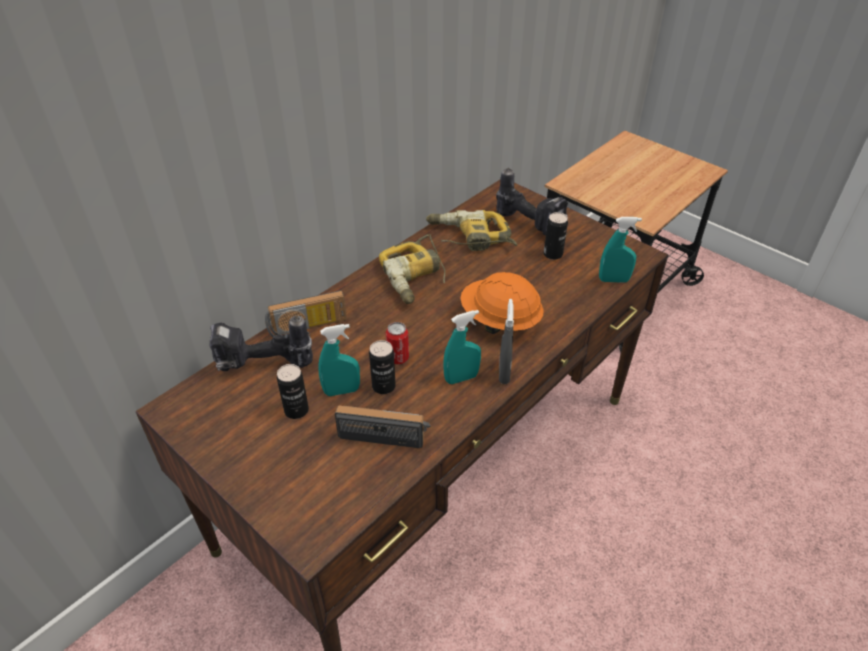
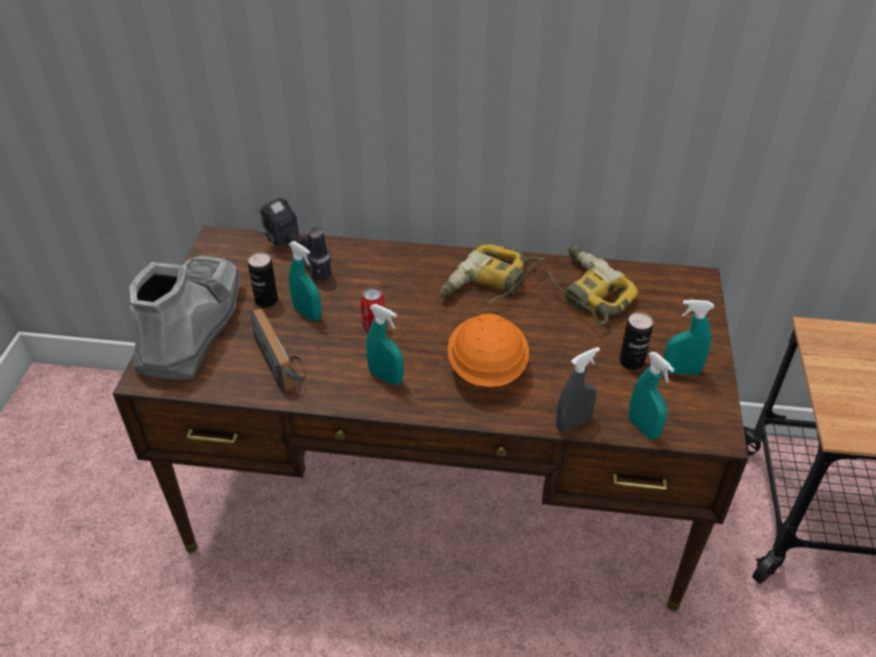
camera: 55 degrees right, 0 degrees up
radio [265,290,347,338] -> none
can [369,340,396,394] -> none
power drill [496,168,568,235] -> none
grey spray bottle [499,299,514,384] -> grey spray bottle moved to [556,347,600,432]
none -> grey boot [130,255,241,380]
none -> turquoise spray bottle [664,299,714,375]

